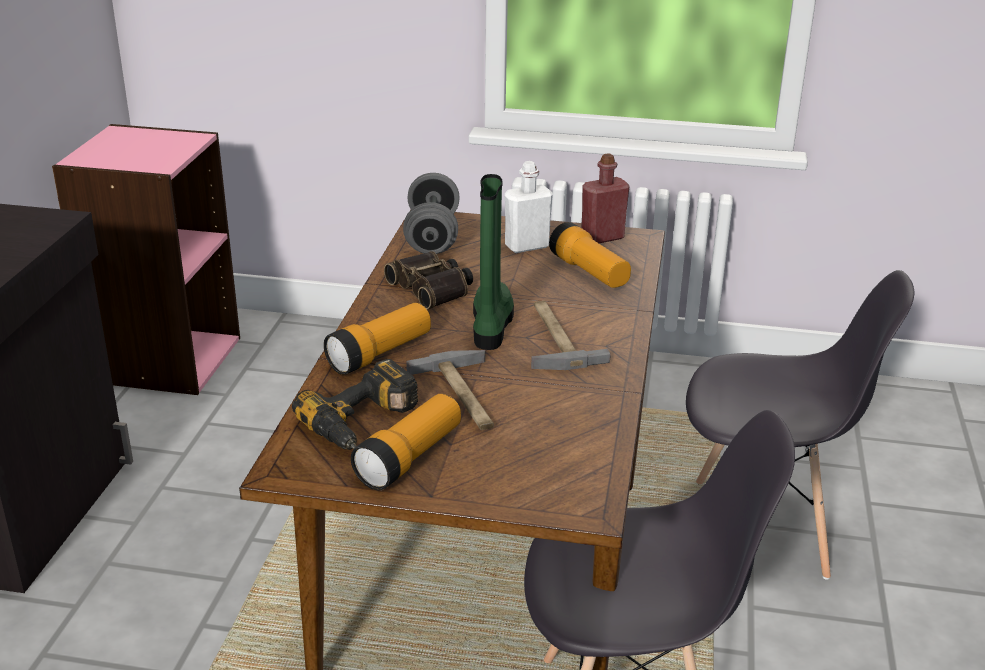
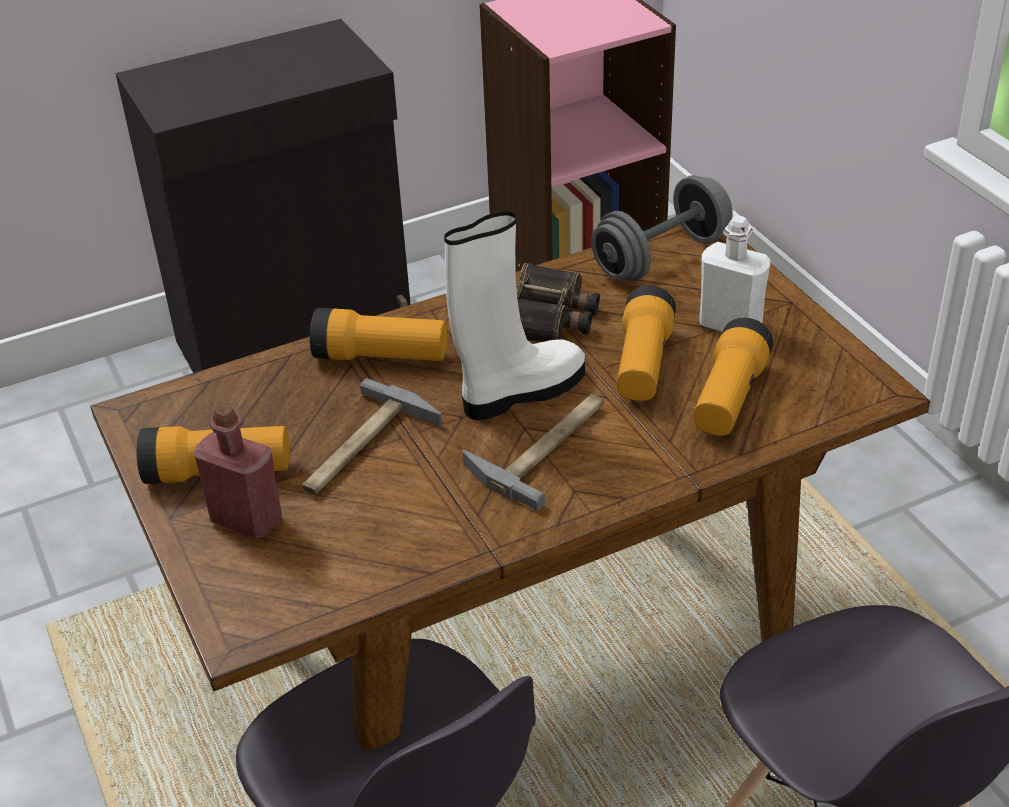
camera: 55 degrees right, 10 degrees up
power drill [292,359,418,450] -> none
green boot [473,174,514,350] -> white boot [444,211,585,420]
red bottle [581,153,630,243] -> red bottle moved to [194,405,282,539]
none -> flashlight [617,286,676,401]

